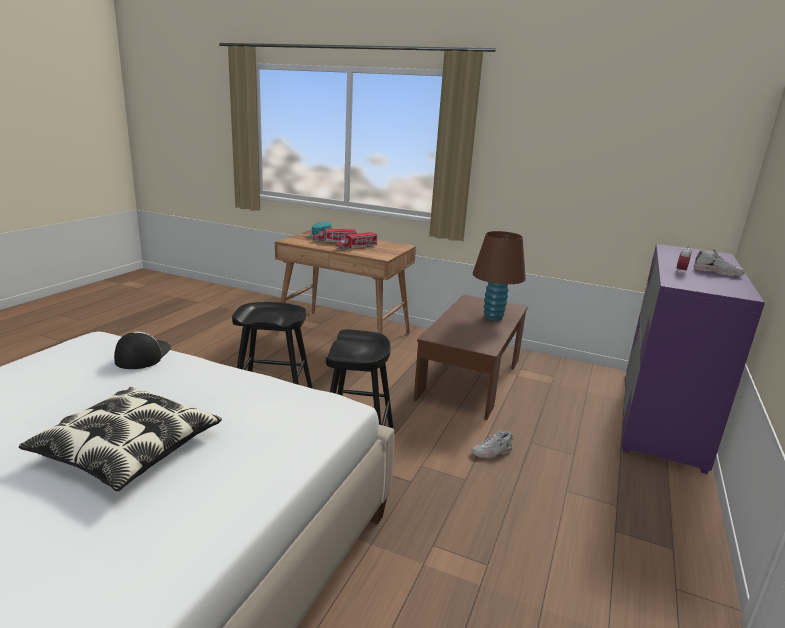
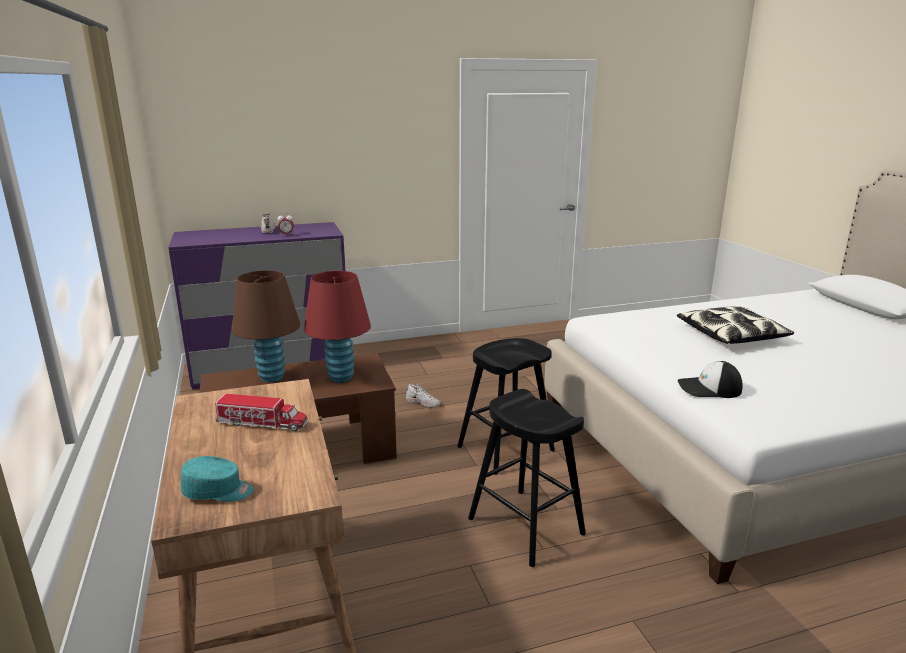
camera: 130 degrees left, 0 degrees up
cap [114,332,171,369] -> cap turned 45 degrees clockwise [678,361,743,398]
toy truck [313,228,357,243] -> none
none -> red table lamp [304,271,371,383]

